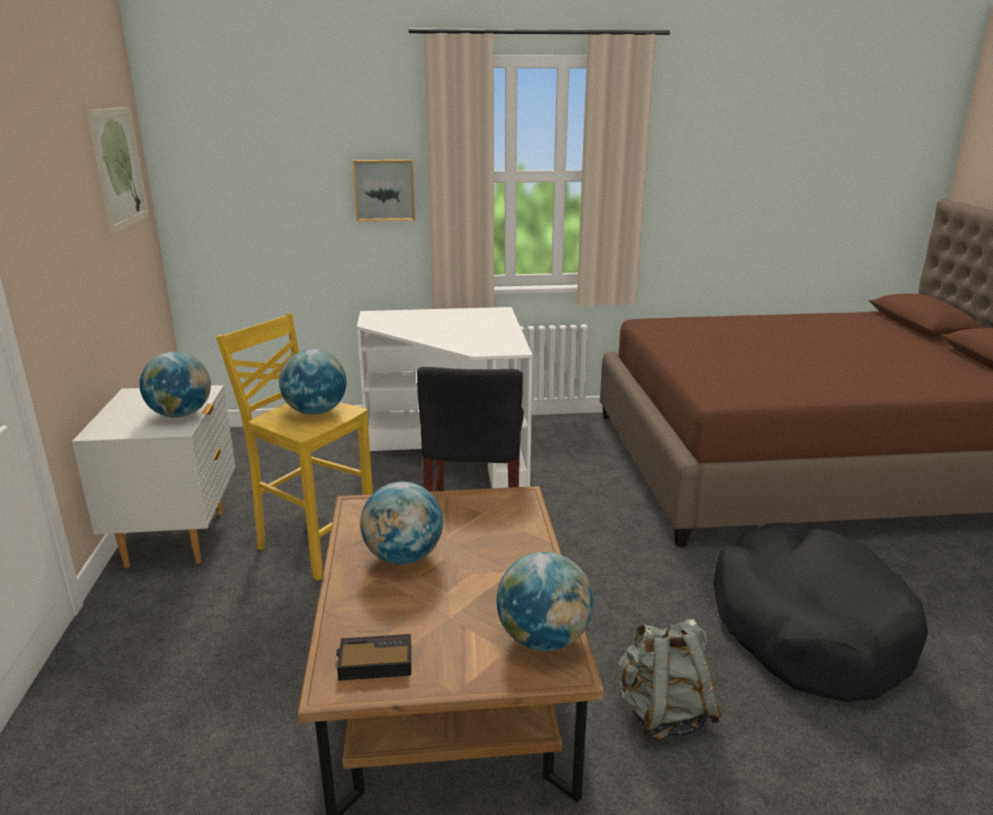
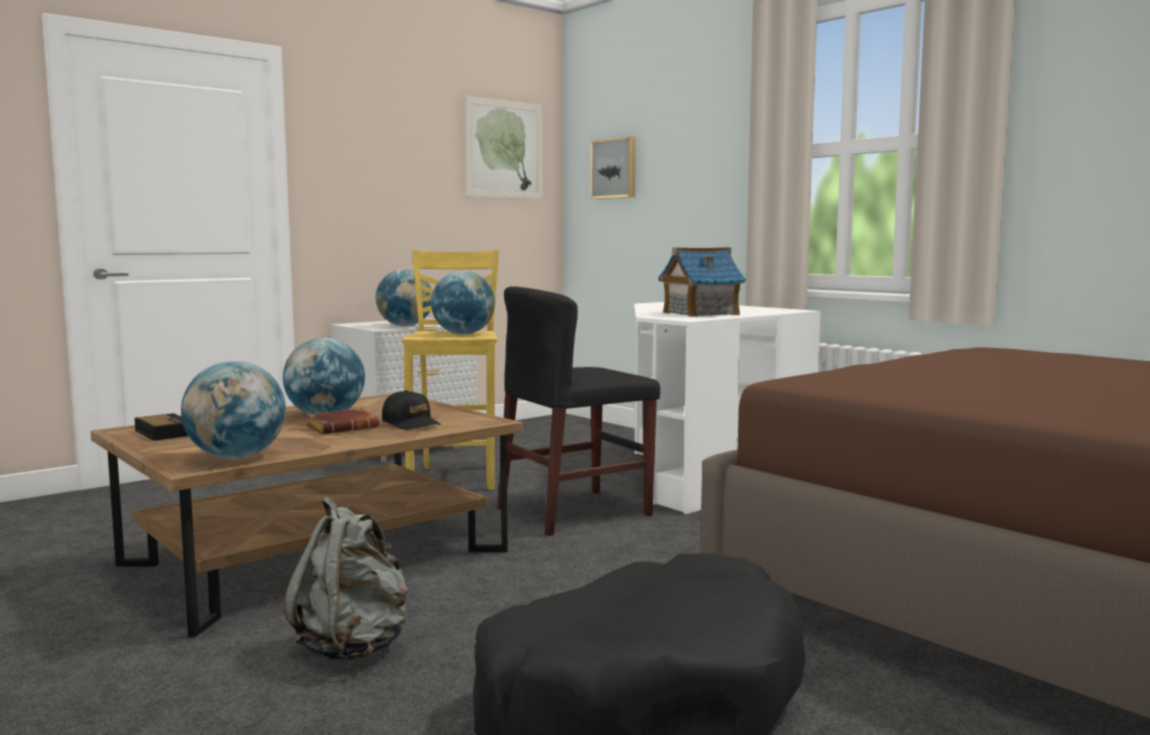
camera: 55 degrees right, 15 degrees down
picture [353,160,415,221] -> picture moved to [591,136,636,199]
none -> brown book [306,409,379,434]
none -> black cap [382,390,440,430]
none -> toy house [658,247,746,317]

